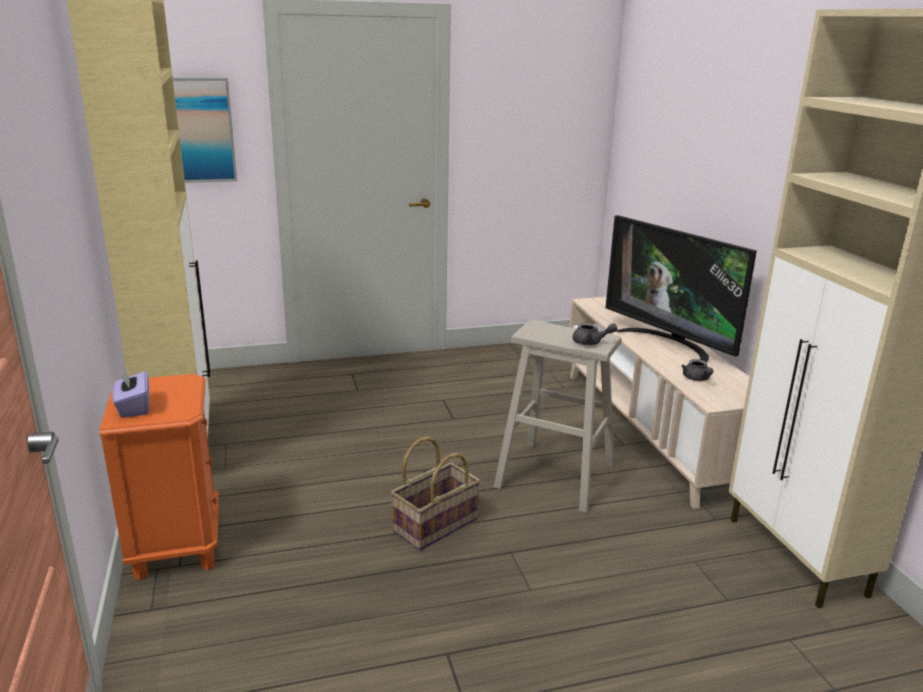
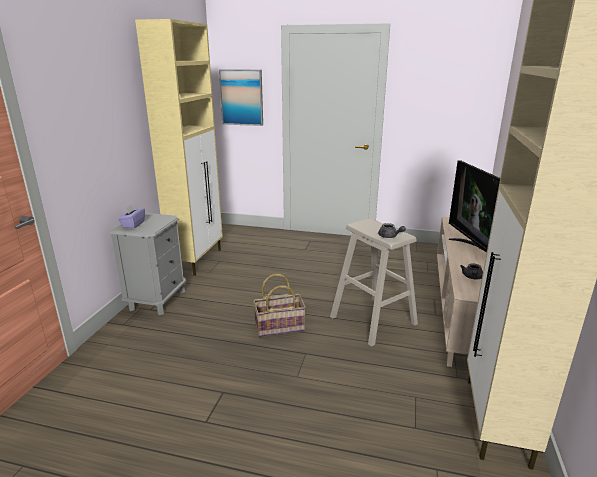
camera: 30 degrees right, 0 degrees up
orange nightstand [99,374,219,581] -> grey nightstand [110,213,186,315]

